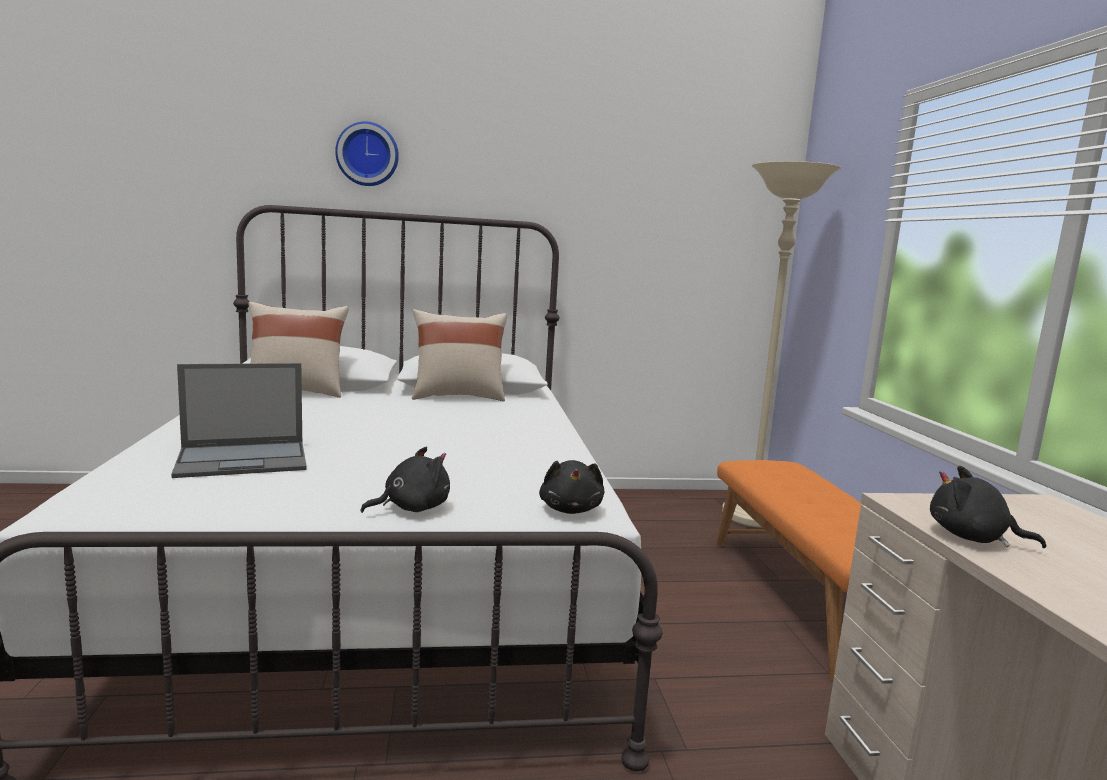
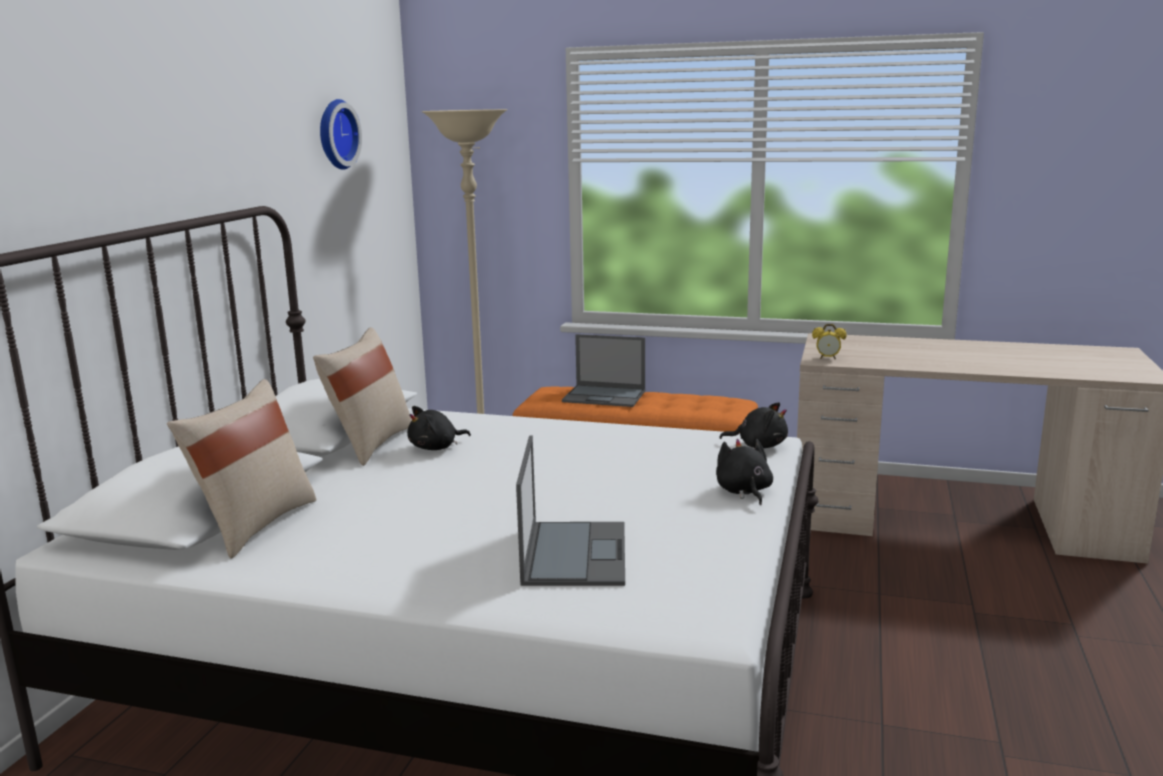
camera: 65 degrees left, 5 degrees up
wall clock [335,122,399,186] -> wall clock moved to [320,99,362,170]
black plush toy [930,466,1046,548] -> black plush toy moved to [407,406,471,450]
none -> laptop [562,334,645,407]
none -> alarm clock [812,324,847,360]

